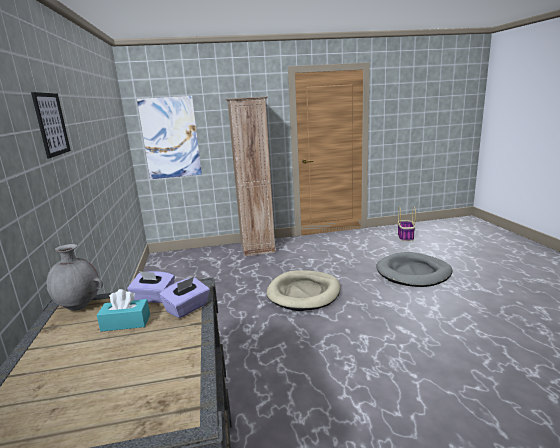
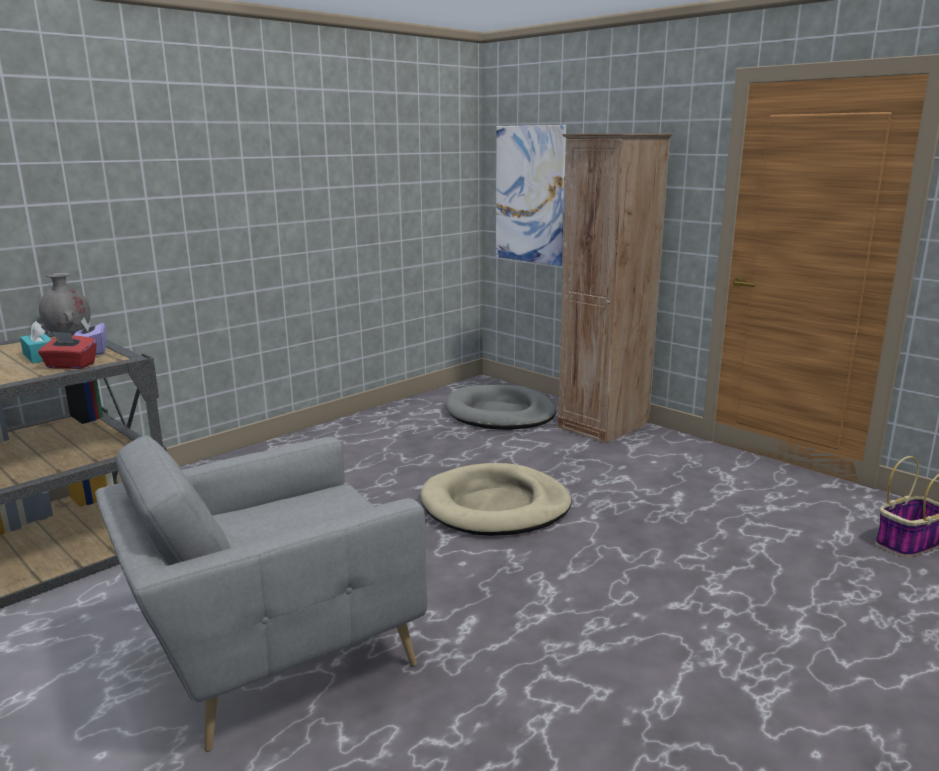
camera: 55 degrees right, 0 degrees up
picture [31,92,71,159] -> none
purple tissue box [159,277,210,318] -> red tissue box [38,332,97,369]
grey dog bed [376,252,452,287] -> grey dog bed moved to [446,385,556,430]
none -> grey armchair [95,435,427,752]

